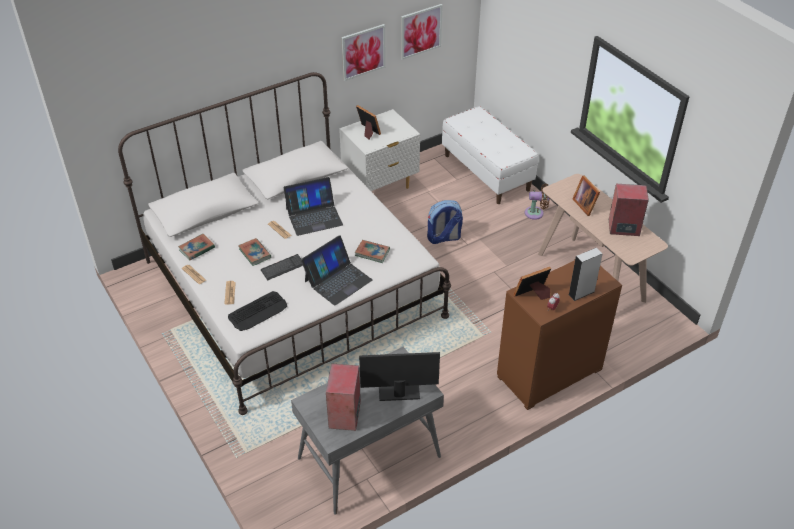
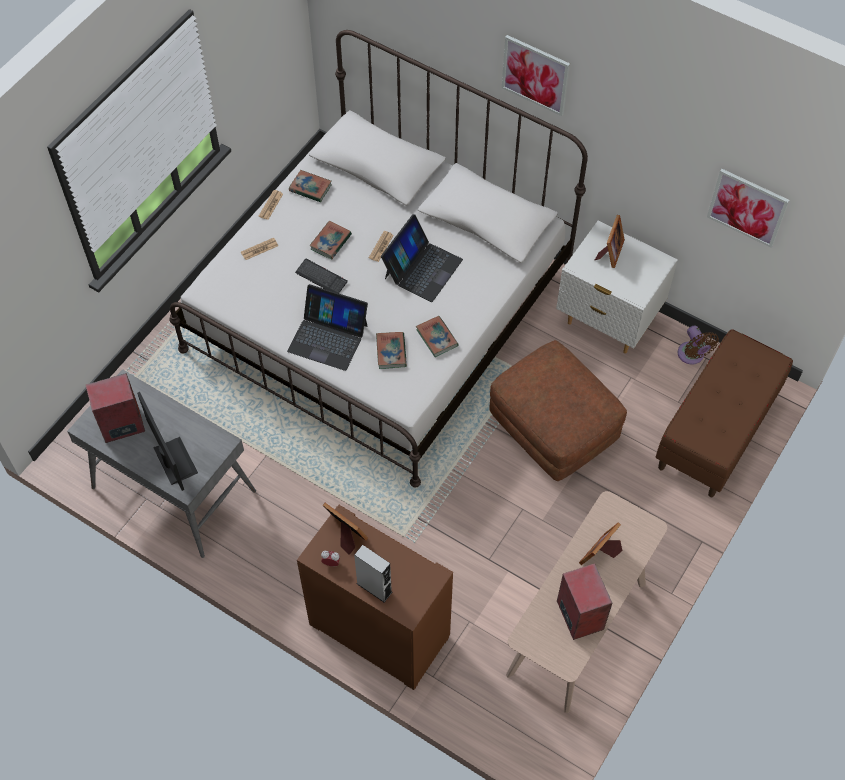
camera: 65 degrees right, 15 degrees up
keyboard [228,291,287,331] -> none
laptop [283,177,343,236] -> laptop turned 105 degrees counterclockwise [381,214,463,302]
picture [341,24,386,81] -> picture moved to [502,35,570,116]
backpack [427,200,463,244] -> brown ottoman [489,340,627,481]
white bench [442,106,538,204] -> brown bench [656,329,793,497]
brown fan [525,184,550,220] -> brown fan moved to [677,325,719,365]
none -> book [416,316,459,357]

